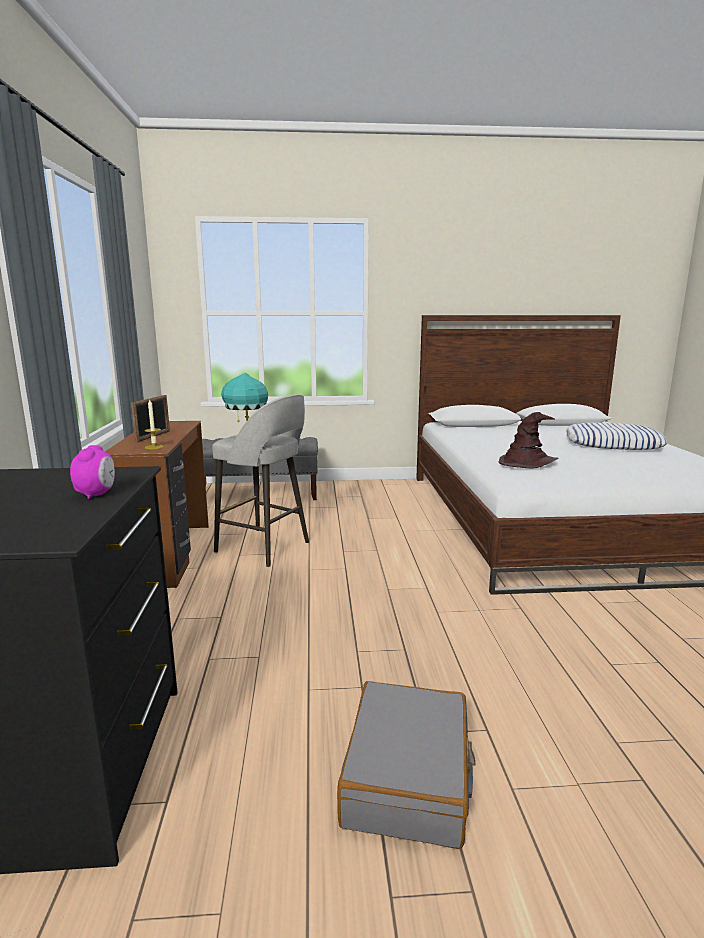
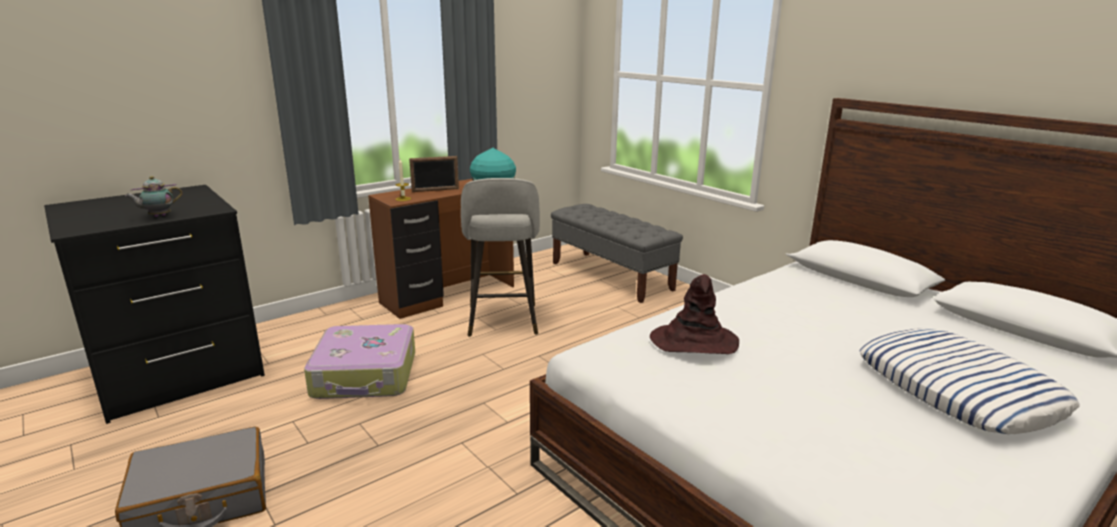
camera: 55 degrees right, 5 degrees up
alarm clock [70,445,115,499] -> teapot [125,176,182,217]
none -> suitcase [304,324,415,399]

